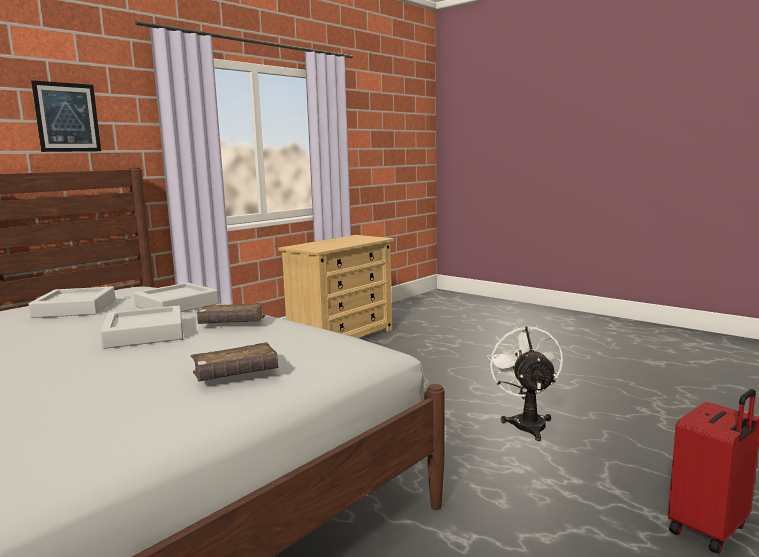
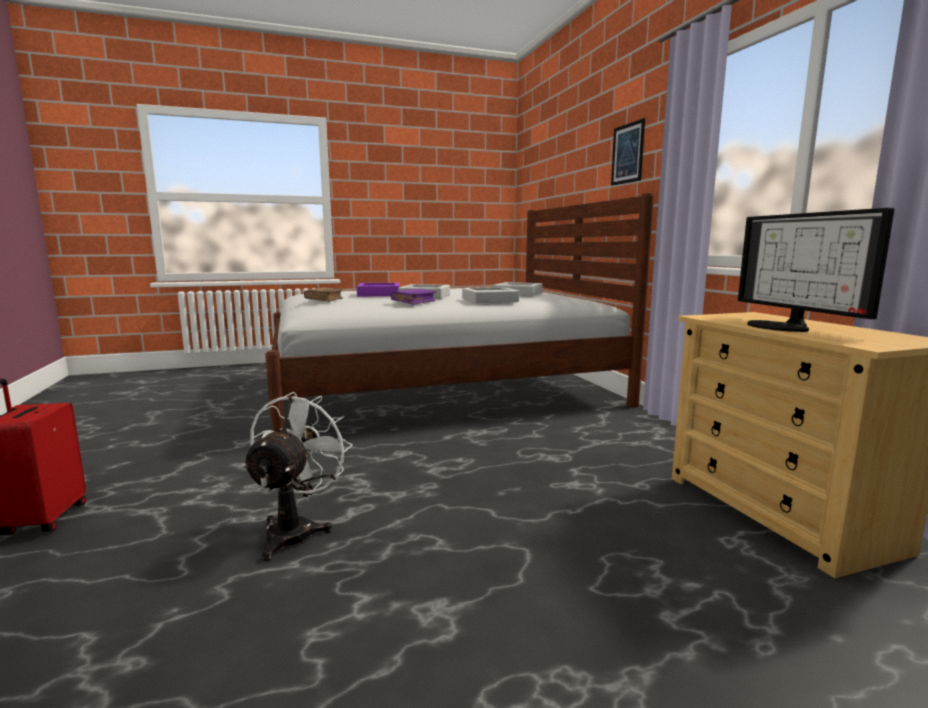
camera: 120 degrees right, 0 degrees up
brown book [197,303,265,324] -> purple book [391,289,436,305]
white fan [487,324,563,441] -> white fan turned 105 degrees counterclockwise [242,392,353,561]
none -> purple tray [357,283,400,297]
none -> monitor [738,208,895,332]

